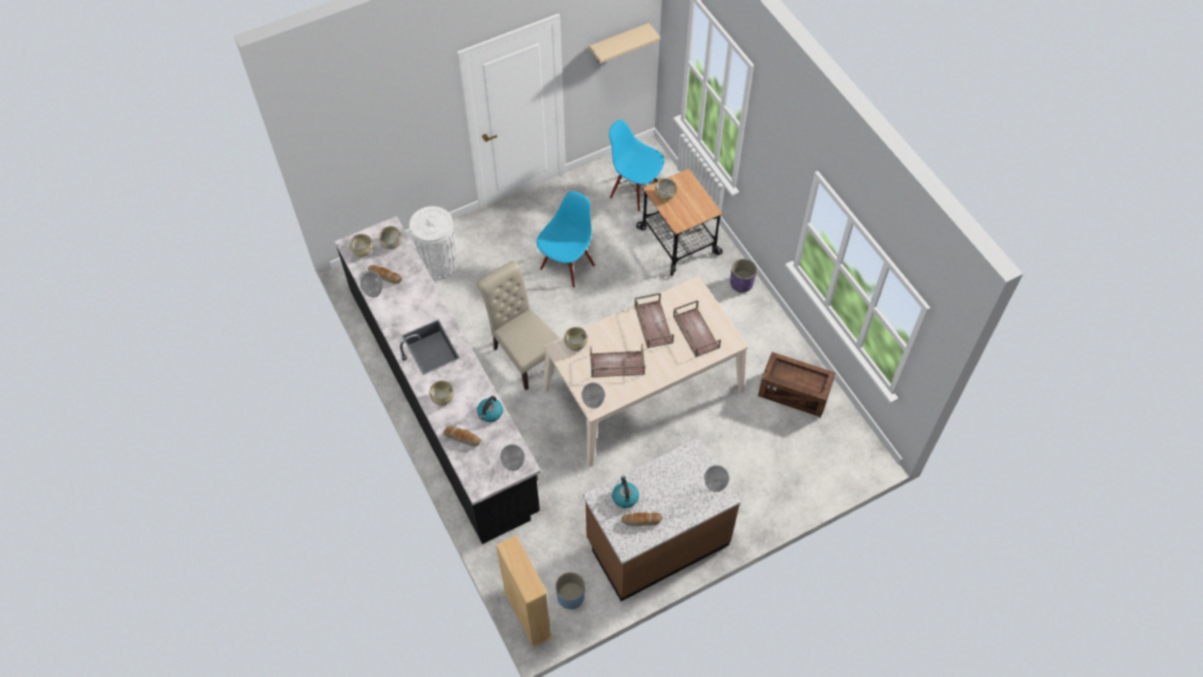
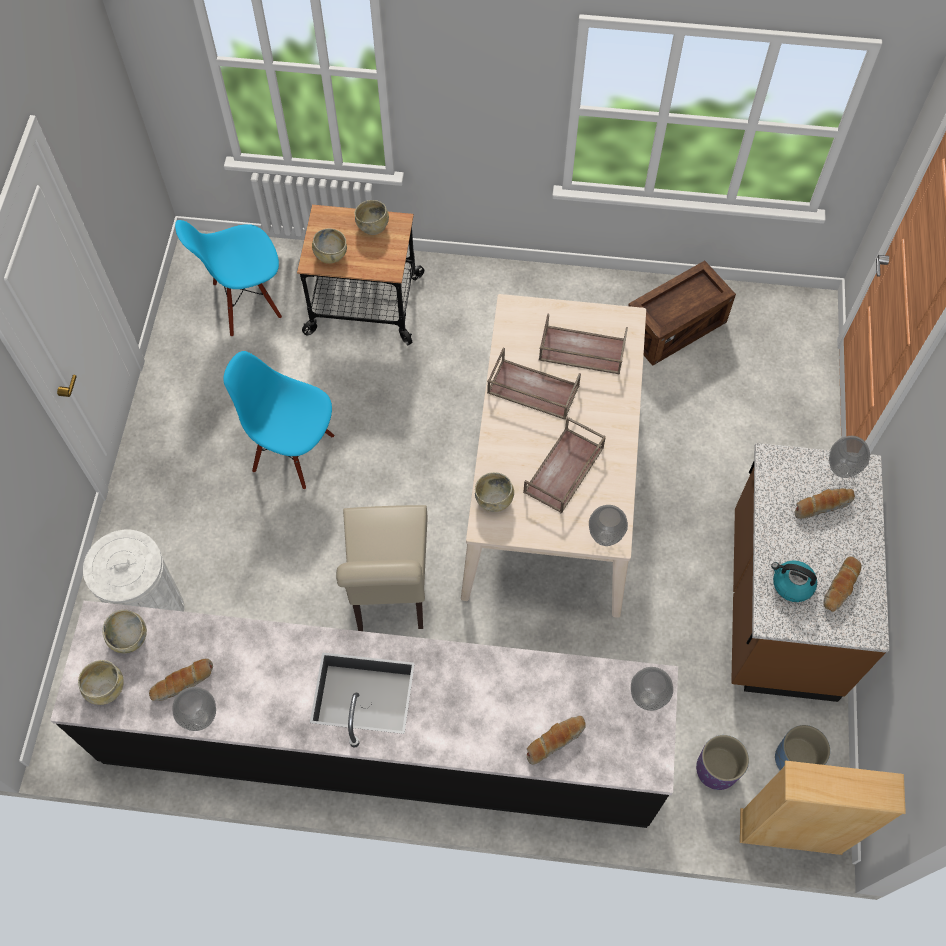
camera: 55 degrees left, 5 degrees up
beige bowl [429,380,454,406] -> beige bowl moved to [354,200,389,235]
beige chair [477,261,560,390] -> beige chair turned 90 degrees counterclockwise [336,505,428,631]
kettle [477,396,503,422] -> none
blue chair [536,191,595,288] -> blue chair turned 45 degrees counterclockwise [223,351,334,490]
beige shelf [589,23,661,64] -> none
purple planter [730,259,757,293] -> purple planter moved to [696,735,749,790]
none -> bread [795,488,855,519]

